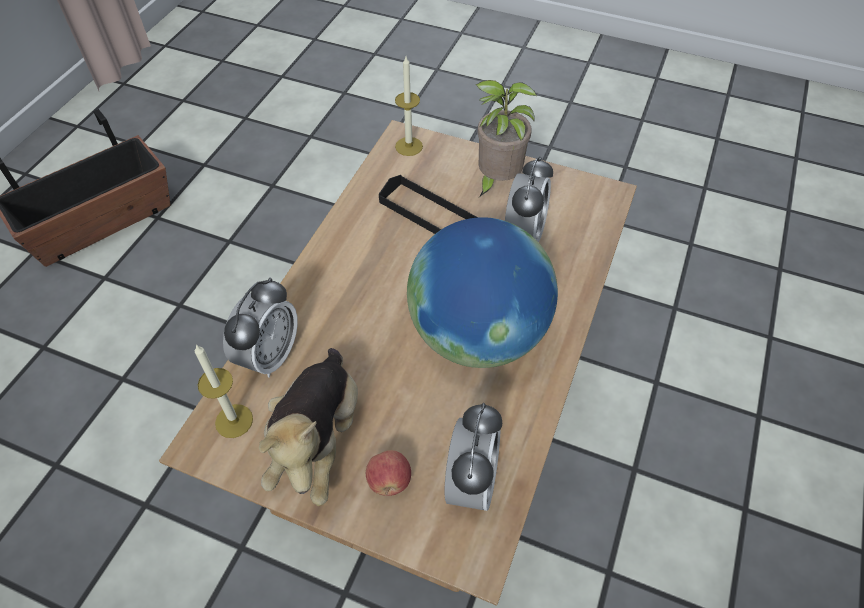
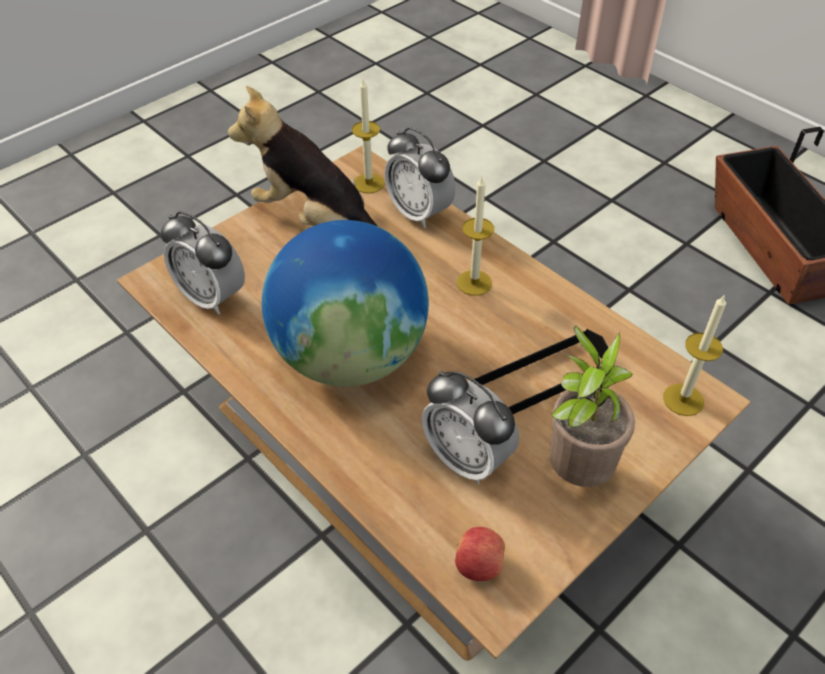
camera: 115 degrees right, 5 degrees down
apple [366,450,411,496] -> apple moved to [455,527,505,581]
none -> candle [457,177,494,296]

